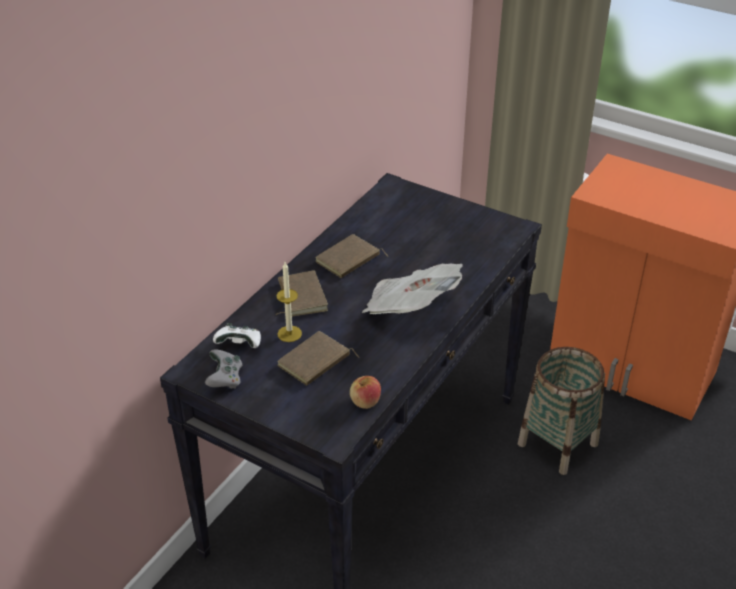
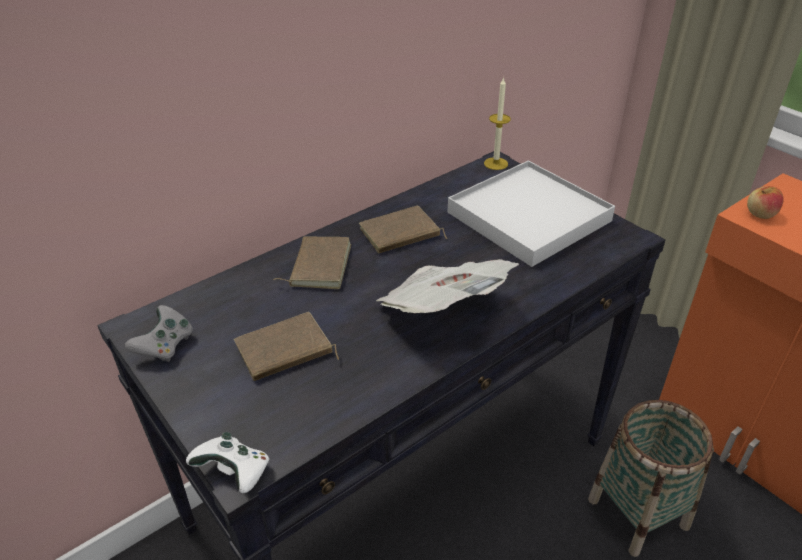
camera: 20 degrees right, 0 degrees up
white game controller [213,323,261,348] -> white game controller moved to [186,432,269,493]
candle [276,262,302,342] -> candle moved to [484,77,511,170]
apple [350,376,381,409] -> apple moved to [747,186,784,219]
none -> white tray [448,161,615,267]

